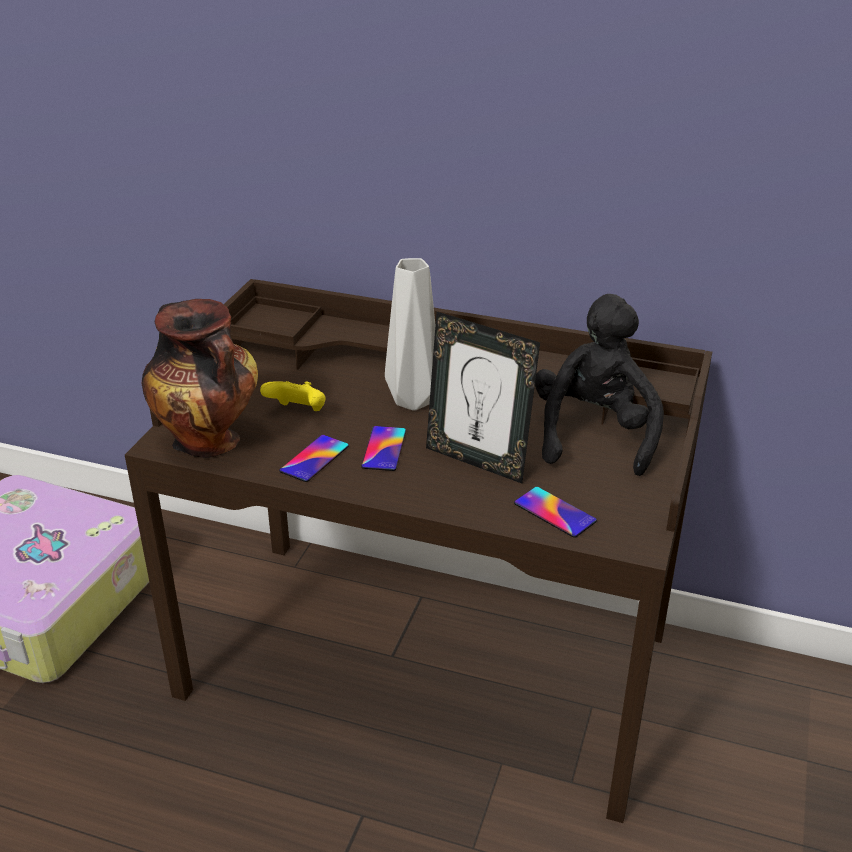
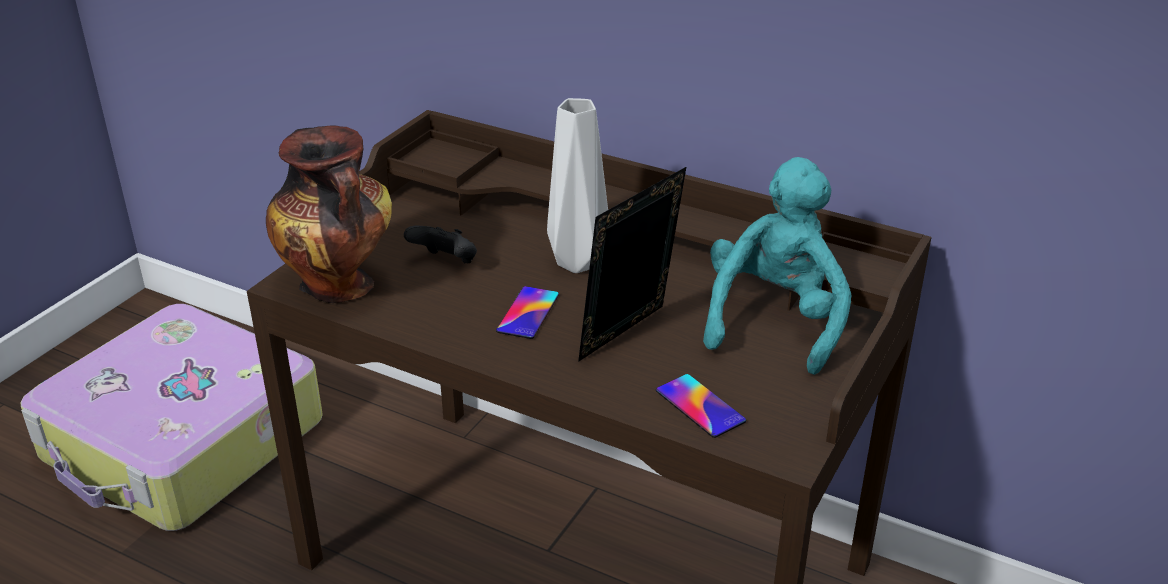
camera: 10 degrees right, 0 degrees up
yellow game controller [260,381,325,411] -> black game controller [404,226,477,263]
phone [279,435,349,482] -> none
picture frame [426,312,540,483] -> picture frame turned 90 degrees clockwise [578,167,686,362]
black plush toy [535,294,664,476] -> turquoise plush toy [703,157,852,375]

